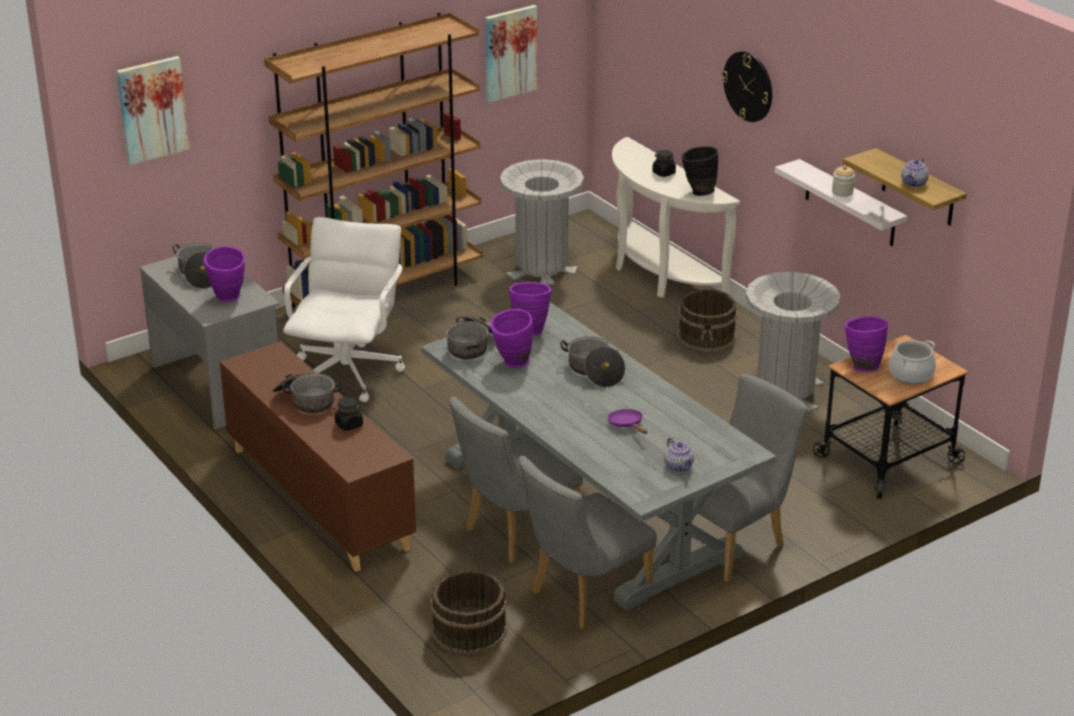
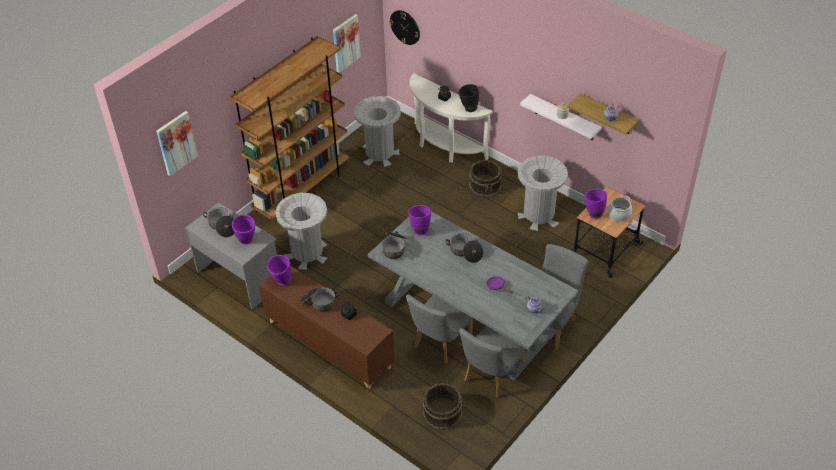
camera: 15 degrees left, 15 degrees up
white office chair [283,217,405,402] -> grey trash can [275,193,327,270]
purple vase [490,309,533,368] -> purple vase moved to [267,255,291,285]
wall clock [722,51,772,122] -> wall clock moved to [389,10,420,45]

